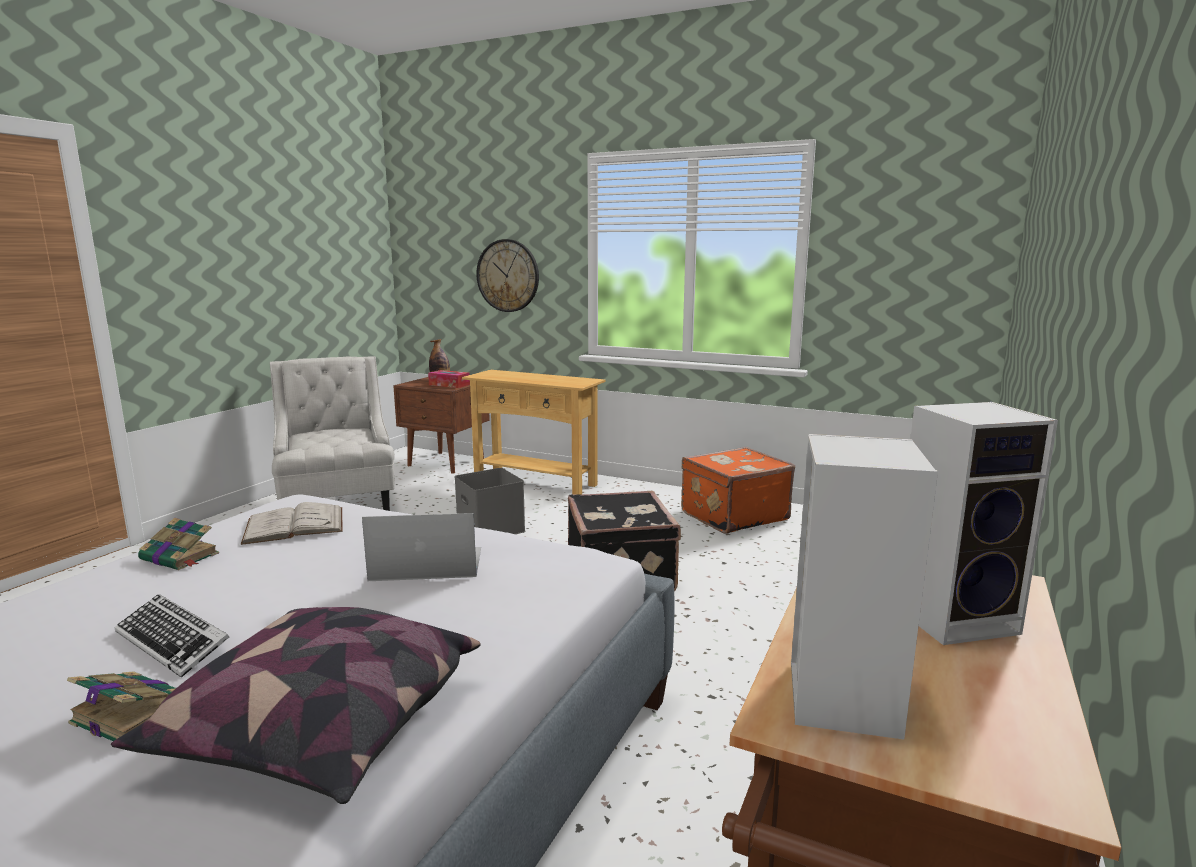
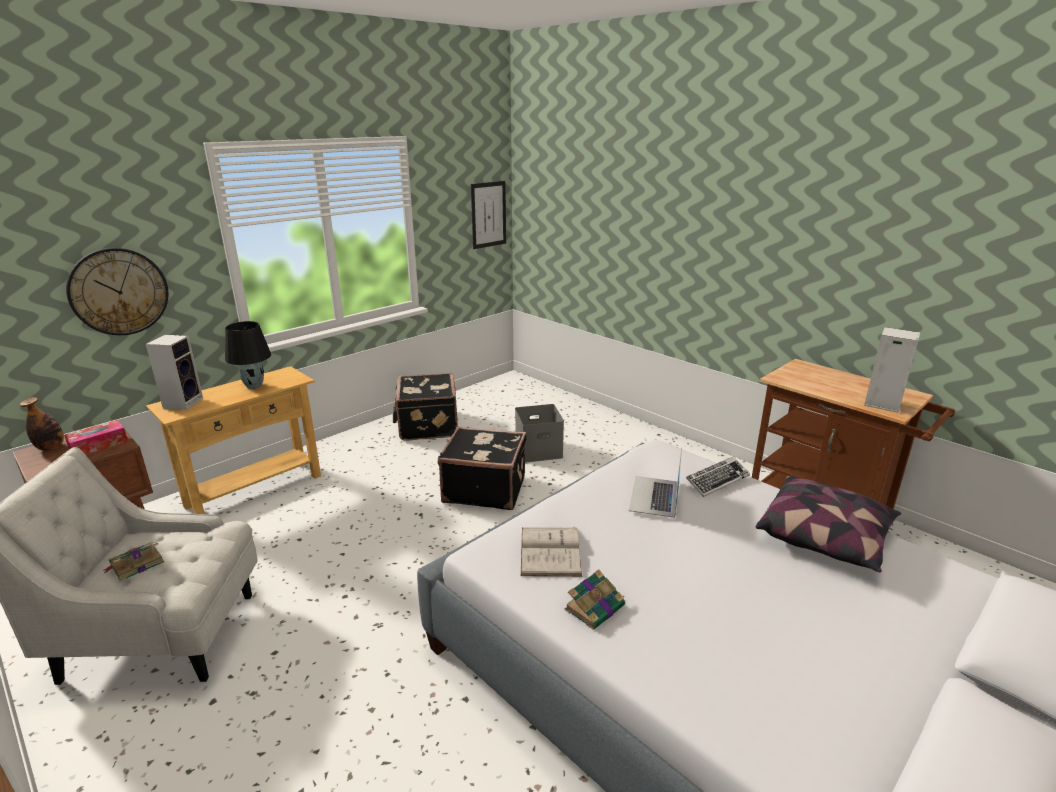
camera: 70 degrees left, 10 degrees up
book [67,671,176,741] -> book moved to [102,542,164,582]
keyboard [114,594,229,678] -> keyboard moved to [686,457,750,497]
grey storage box [454,468,525,534] -> grey storage box moved to [515,404,564,463]
orange suitcase [681,447,795,534] -> black suitcase [393,373,458,441]
speaker [911,402,1058,645] -> speaker moved to [146,335,203,410]
none -> black table lamp [225,321,271,389]
none -> picture [471,181,506,249]

